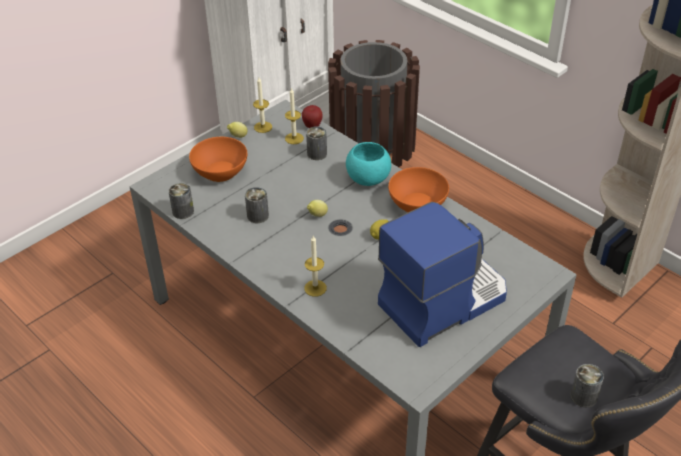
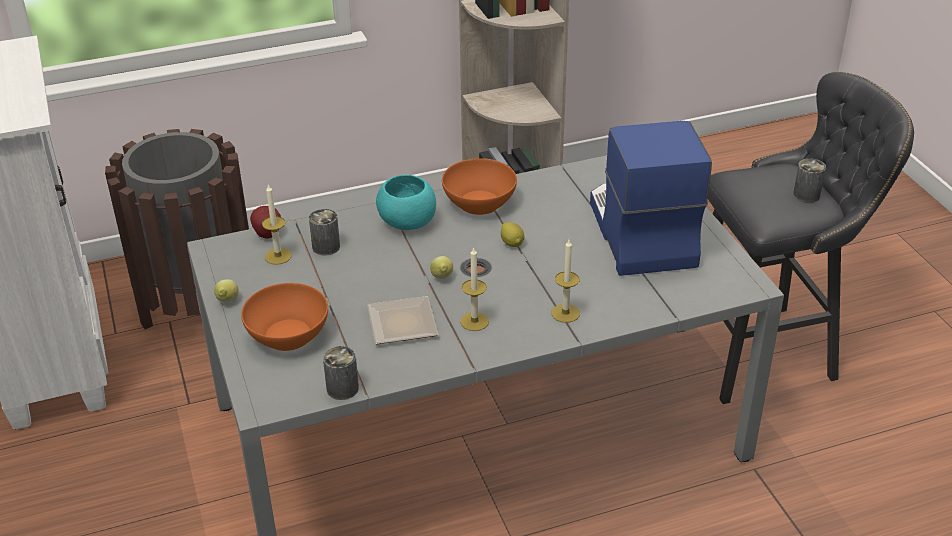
camera: 65 degrees left, 5 degrees down
can [245,187,269,223] -> plate [367,296,438,344]
candle [253,77,272,133] -> candle moved to [460,247,489,331]

